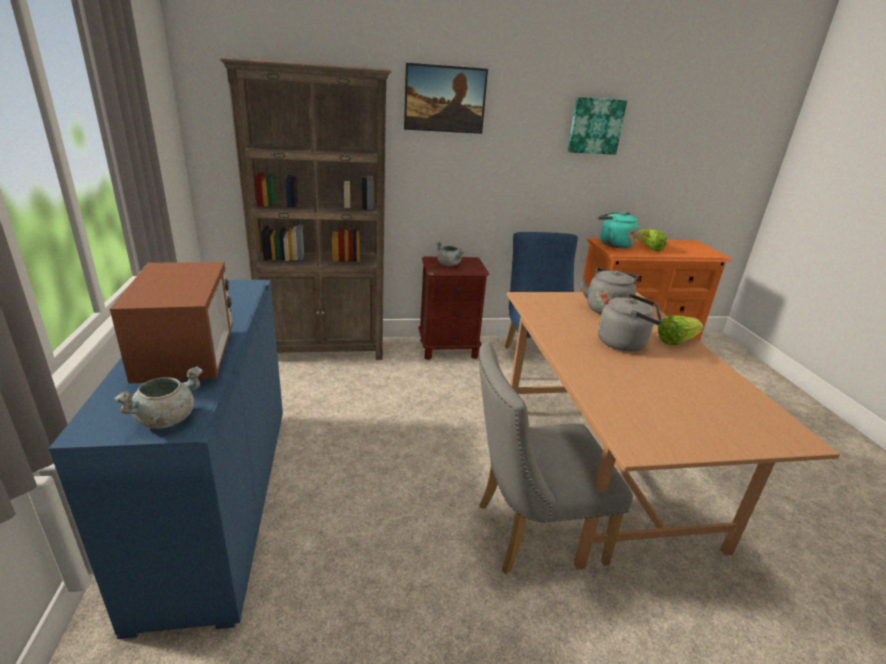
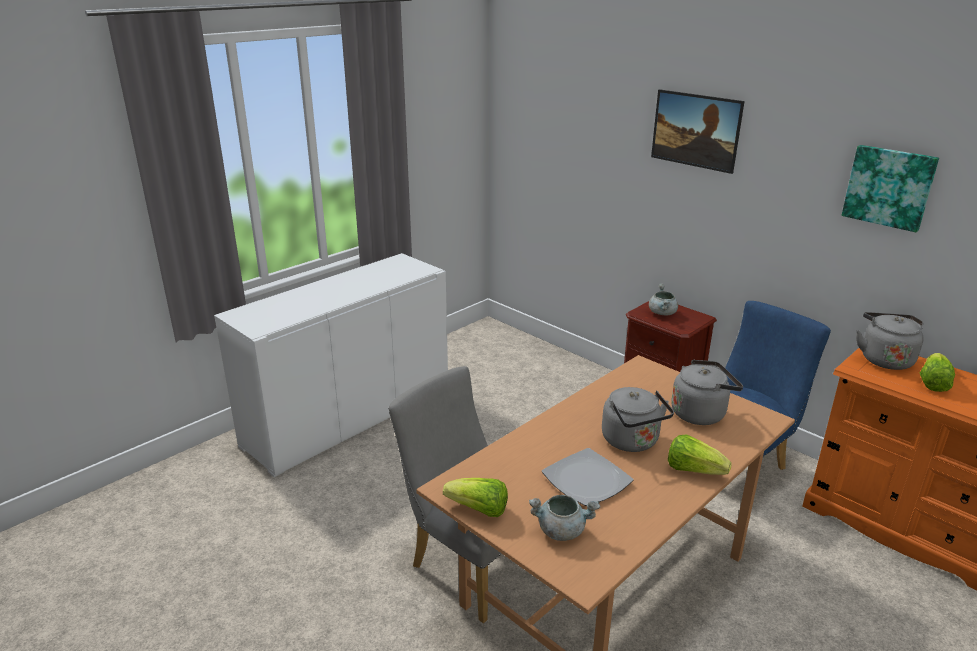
camera: 55 degrees right, 0 degrees up
blue cabinet [49,280,283,639] -> white cabinet [214,253,448,477]
microwave [110,262,233,384] -> none
grey cooking pot [114,366,203,429] -> grey cooking pot moved to [529,495,600,541]
brown bookcase [220,56,391,360] -> none
turquoise kettle [598,212,638,248] -> grey kettle [856,312,924,370]
none -> lettuce [443,478,508,517]
none -> plate [542,448,633,506]

